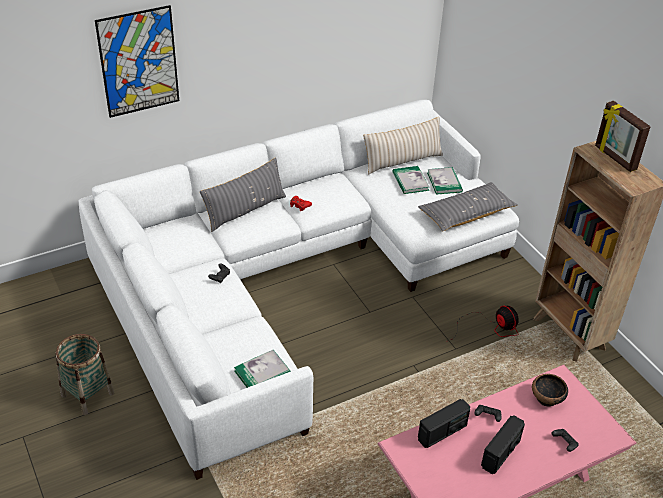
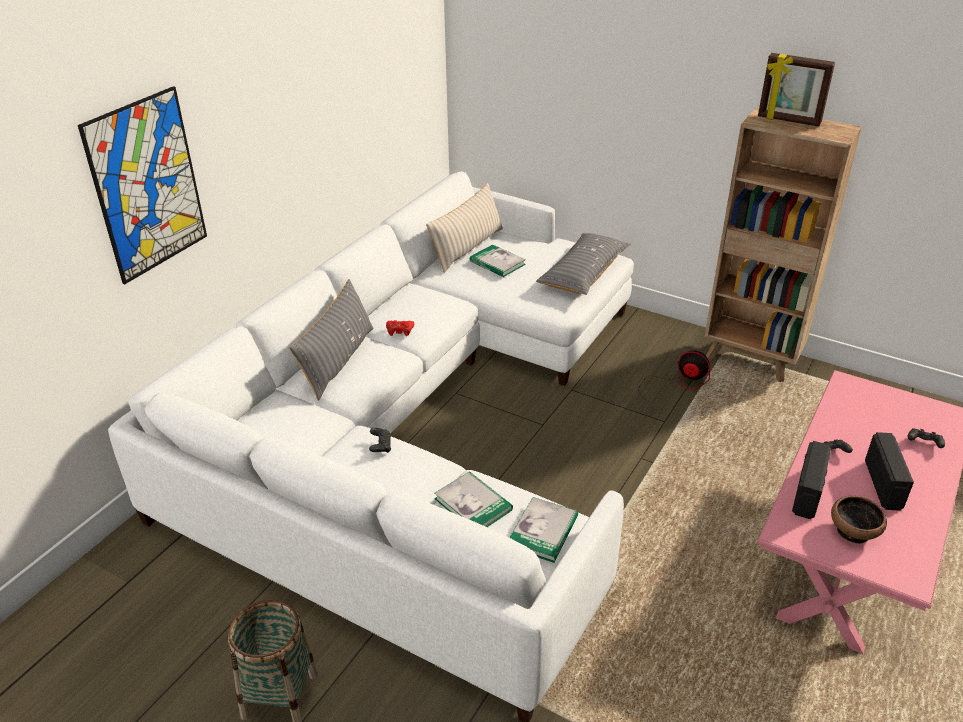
camera: 30 degrees left, 5 degrees down
book [427,167,463,195] -> book moved to [434,471,513,527]
bowl [532,374,568,407] -> bowl moved to [831,496,887,544]

